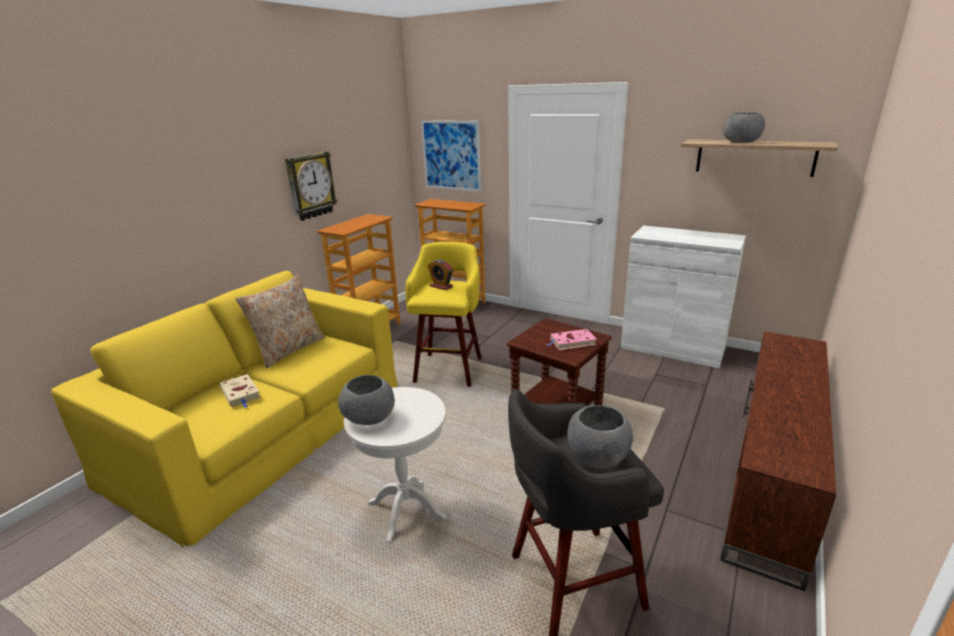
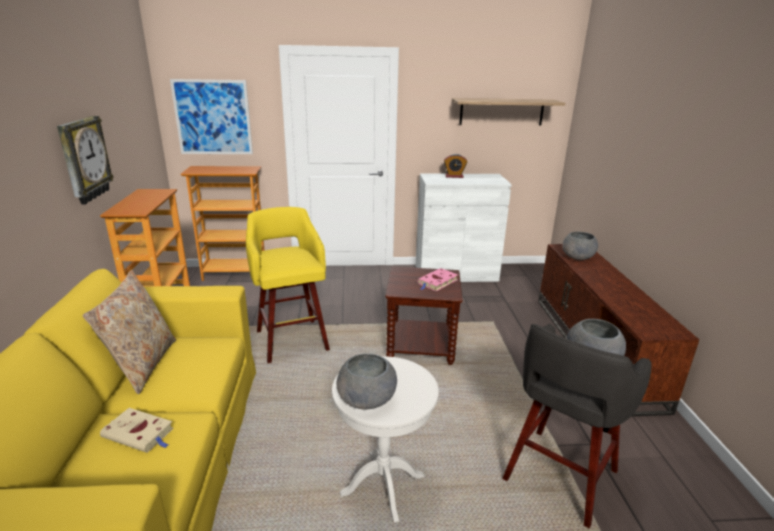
camera: 35 degrees left, 0 degrees up
alarm clock [428,259,453,290] -> alarm clock moved to [444,154,467,178]
grey bowl [722,113,765,143] -> grey bowl moved to [562,232,598,260]

